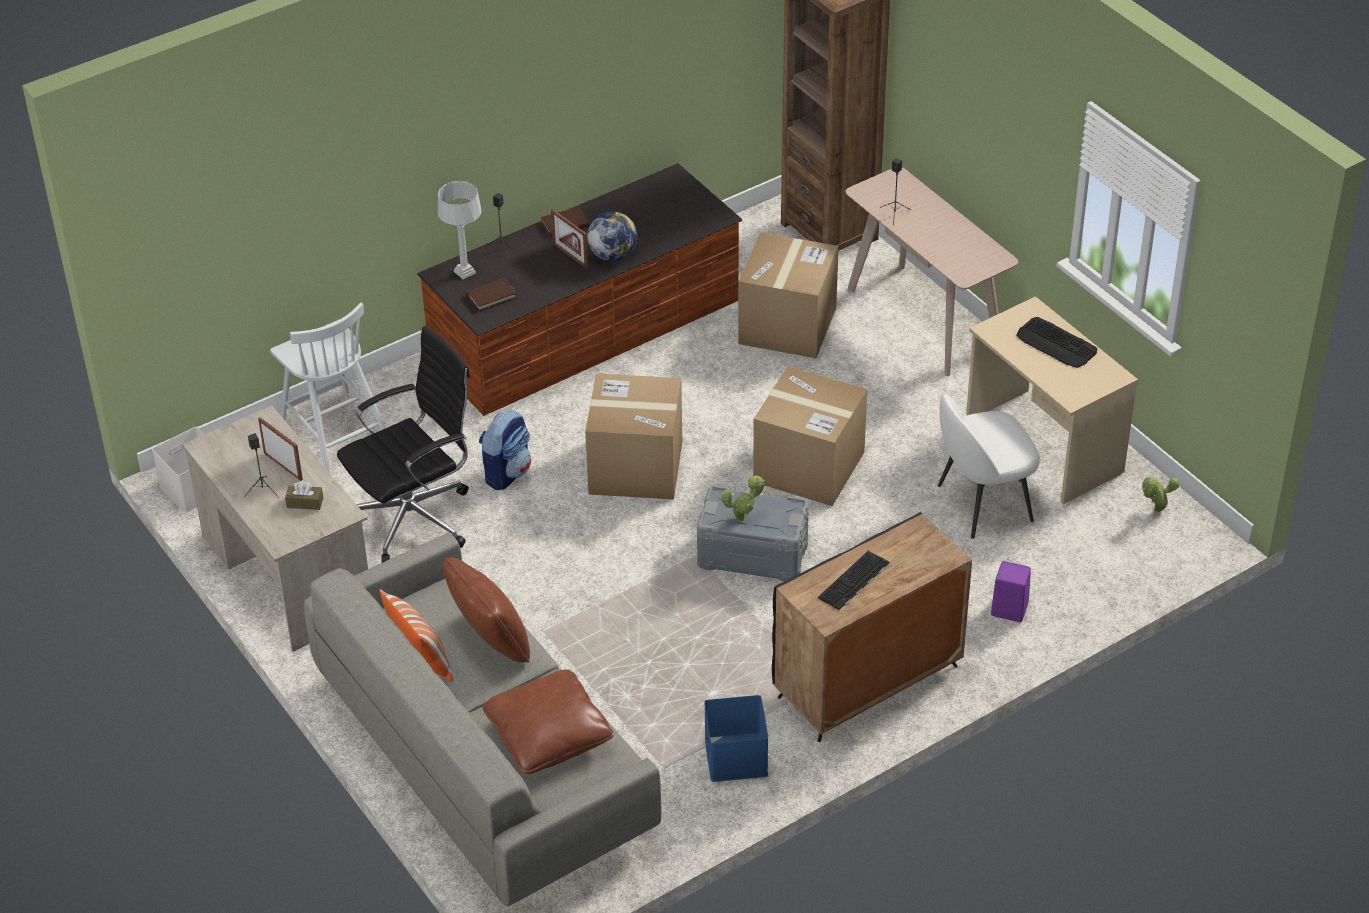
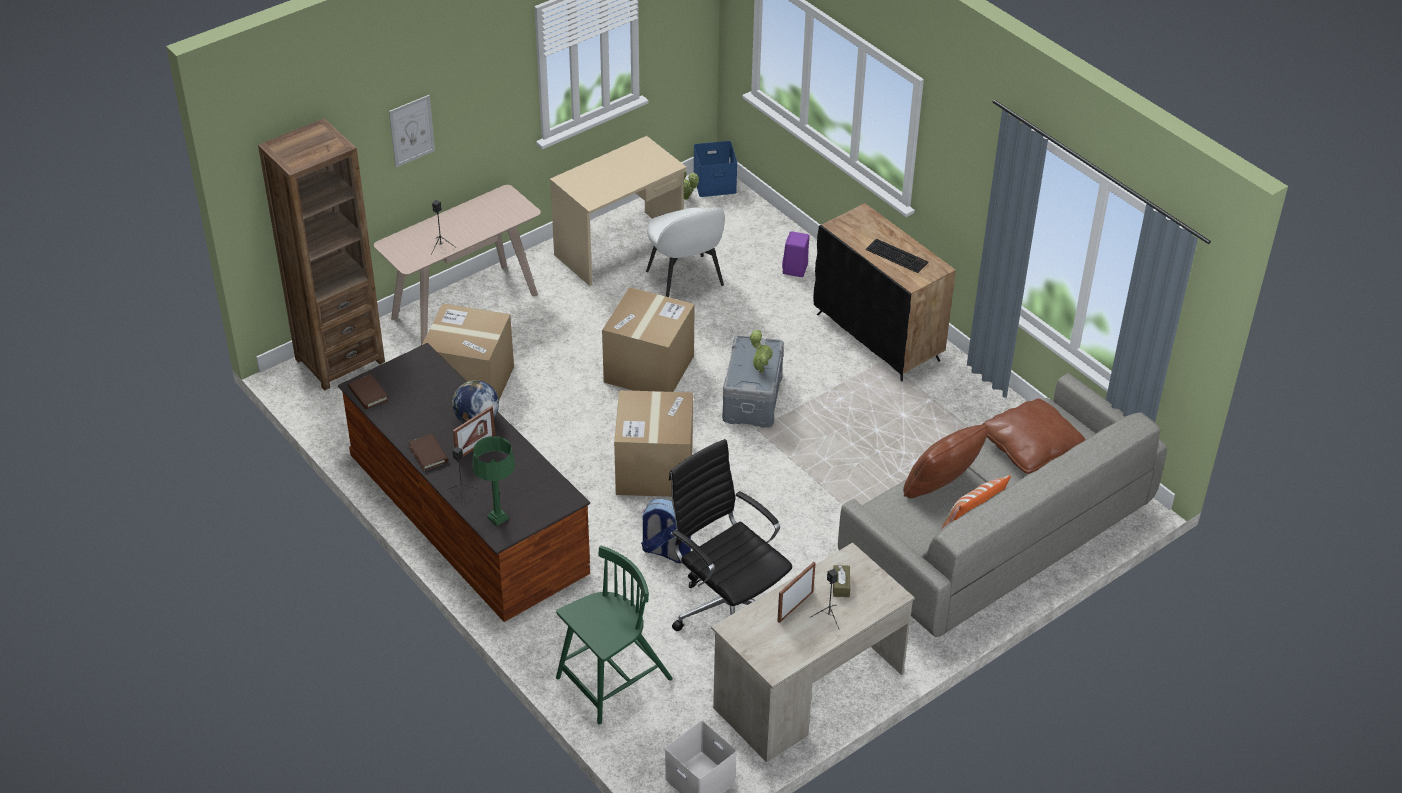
camera: 95 degrees left, 0 degrees up
white chair [270,302,386,472] -> green chair [556,546,673,725]
grey table lamp [438,181,482,279] -> green table lamp [472,436,515,526]
brown book [466,278,517,311] -> brown book moved to [348,374,388,409]
blue storage box [704,695,768,782] -> blue storage box moved to [694,141,737,197]
keyboard [1016,317,1097,368] -> none
none -> picture [389,95,435,167]

